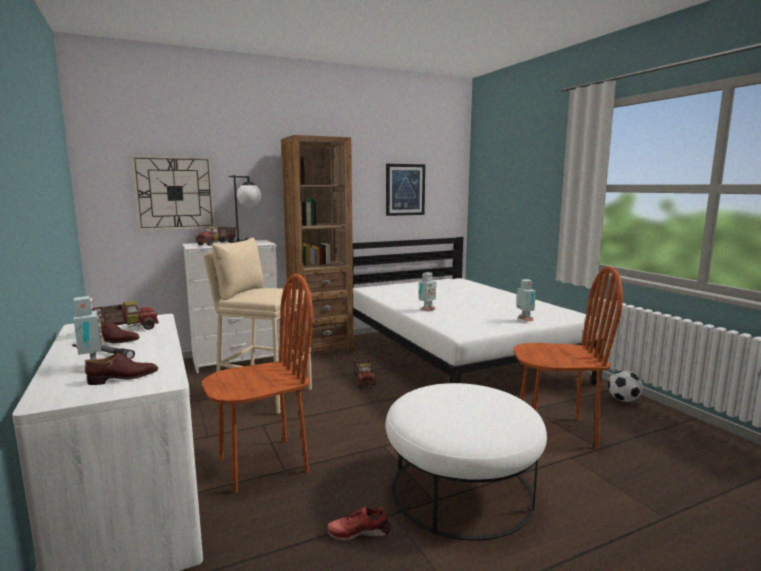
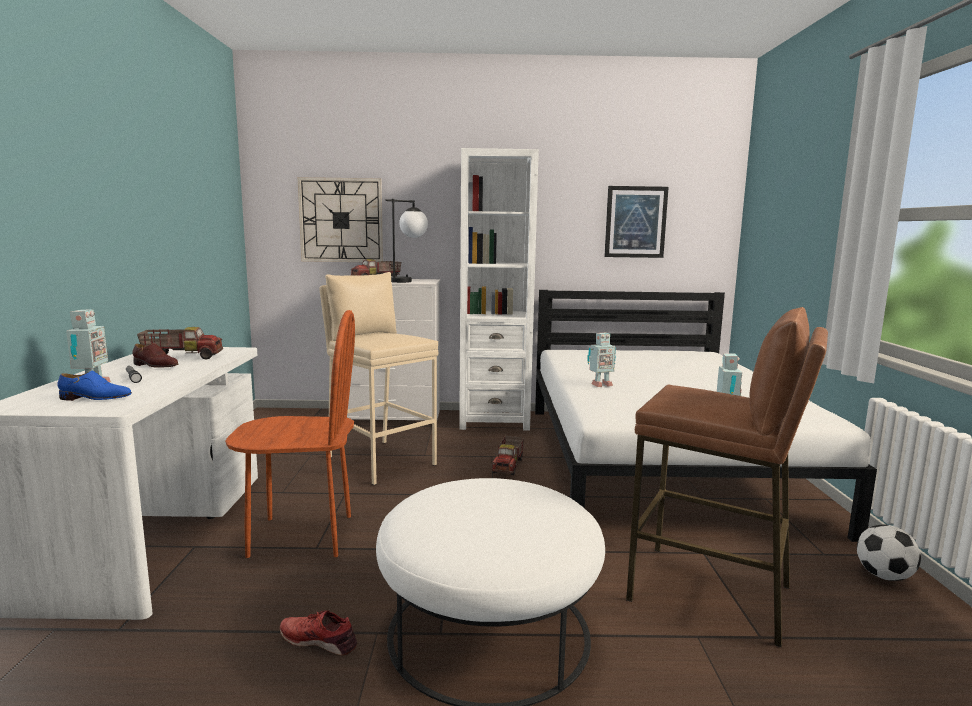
camera: 25 degrees right, 0 degrees up
brown shoe [85,353,158,385] -> blue shoe [58,371,132,401]
brown bookcase [281,135,354,352] -> white bookcase [459,148,539,431]
brown chair [513,266,623,449] -> brown stool [626,307,828,647]

